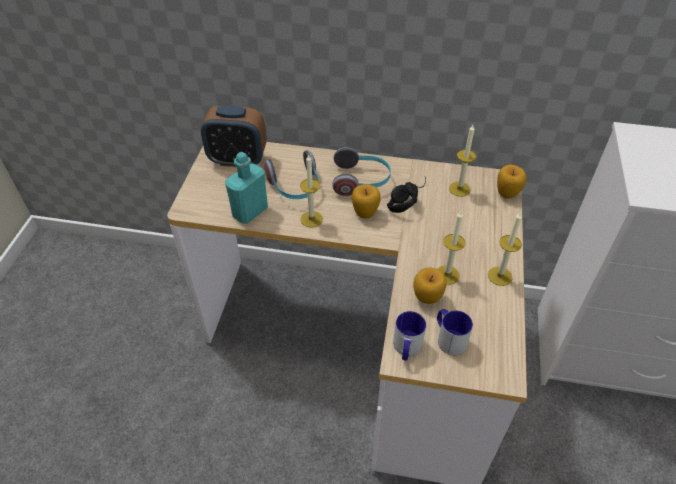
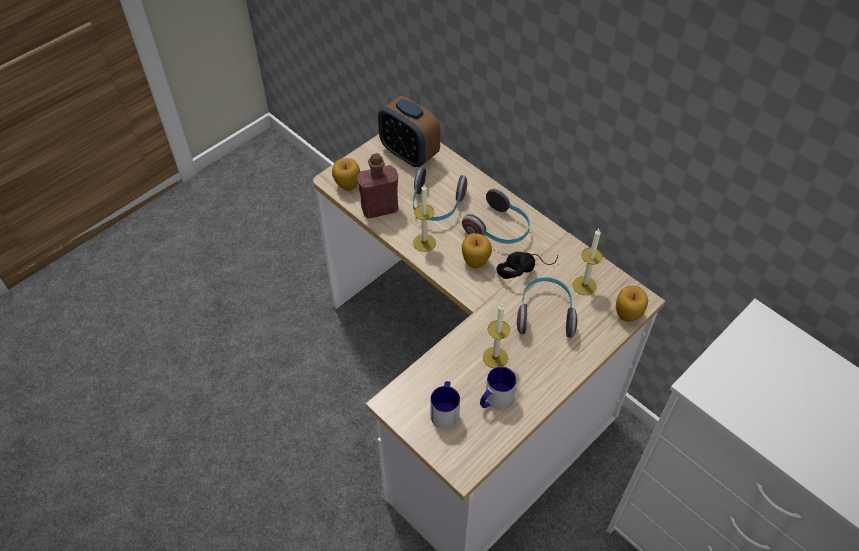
camera: 35 degrees right, 5 degrees up
turquoise bottle [225,152,268,224] -> red bottle [357,153,398,219]
mug [393,311,426,361] -> mug moved to [480,367,517,409]
apple [413,267,447,304] -> apple moved to [332,158,360,191]
candle [488,212,522,286] -> none
none -> headphones [517,277,577,338]

